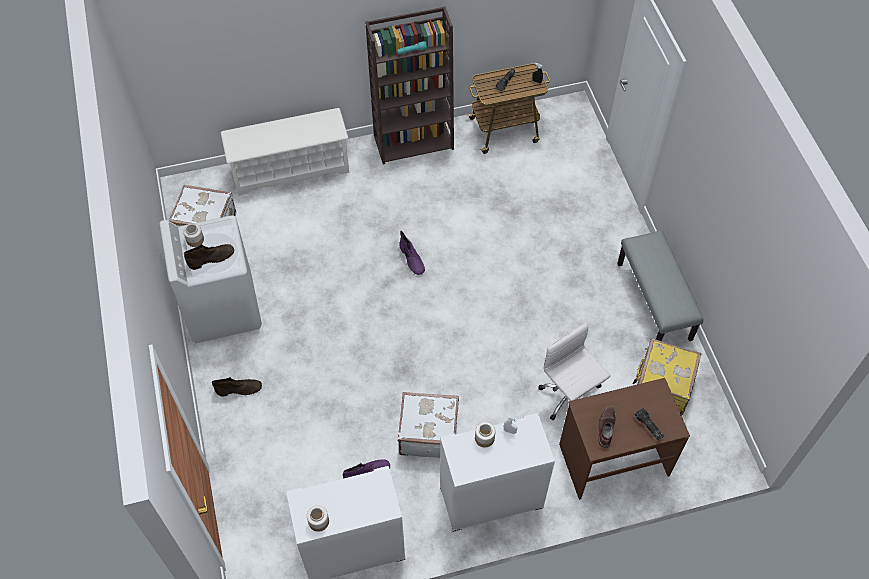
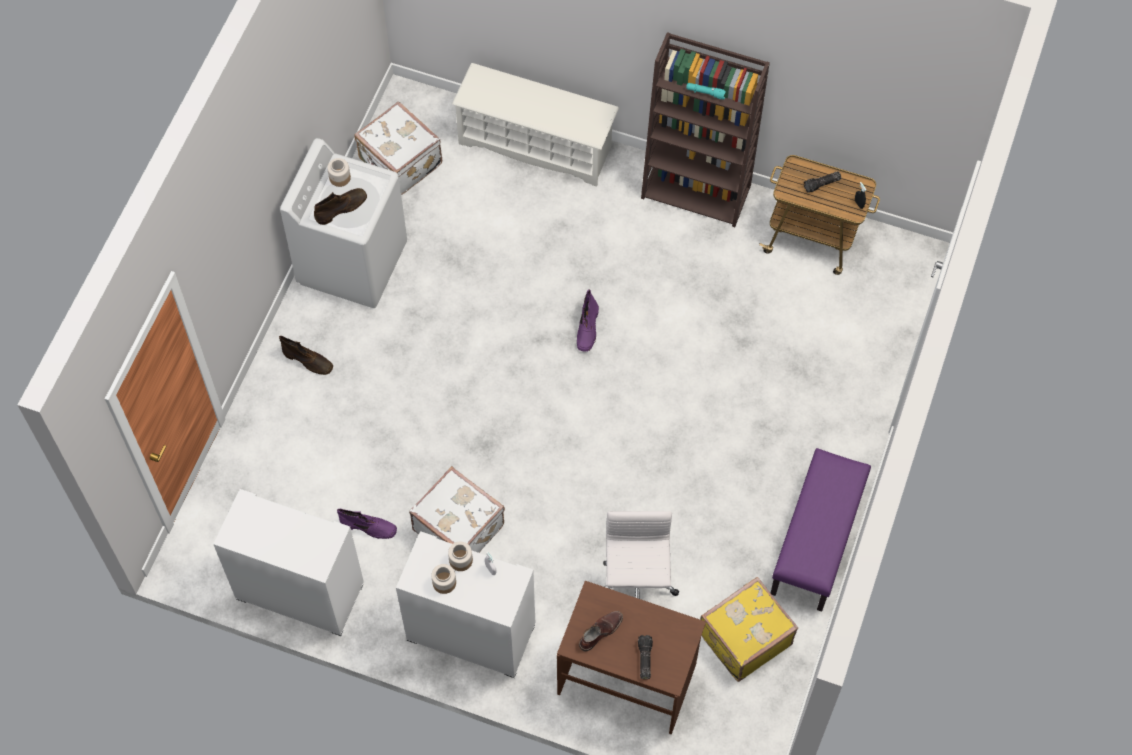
camera: 35 degrees right, 5 degrees up
brown boot [184,244,234,270] -> brown boot turned 45 degrees counterclockwise [314,188,367,225]
jar [307,505,329,532] -> jar moved to [431,564,456,594]
grey bench [617,230,703,341] -> purple bench [771,448,871,612]

